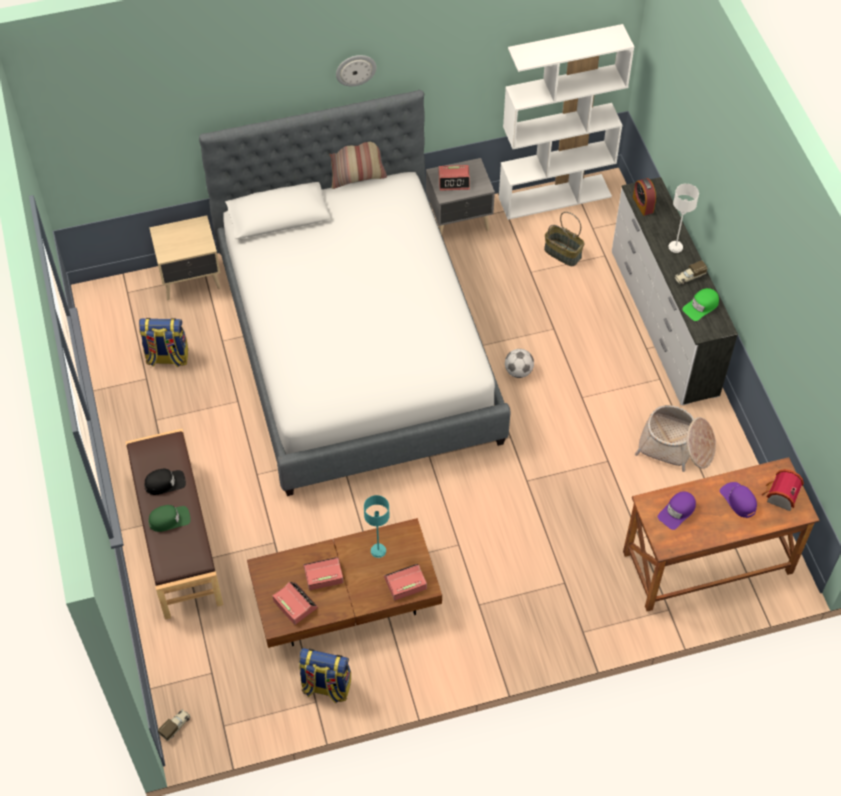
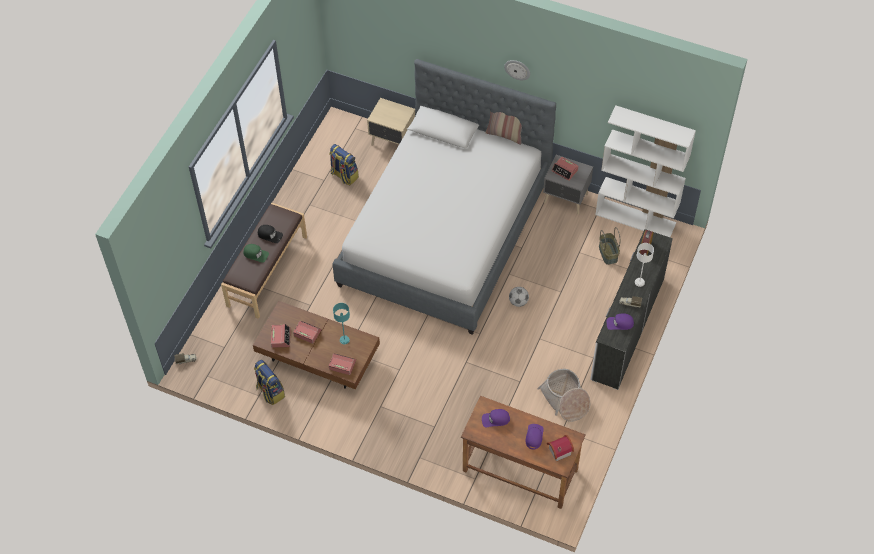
camera: 40 degrees right, 0 degrees up
green cap [682,288,719,321] -> purple cap [607,313,634,330]

